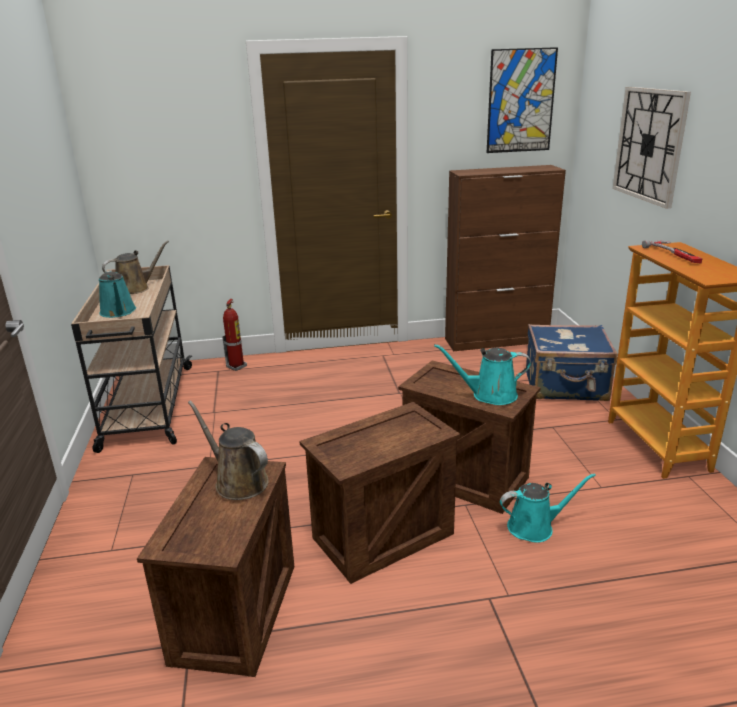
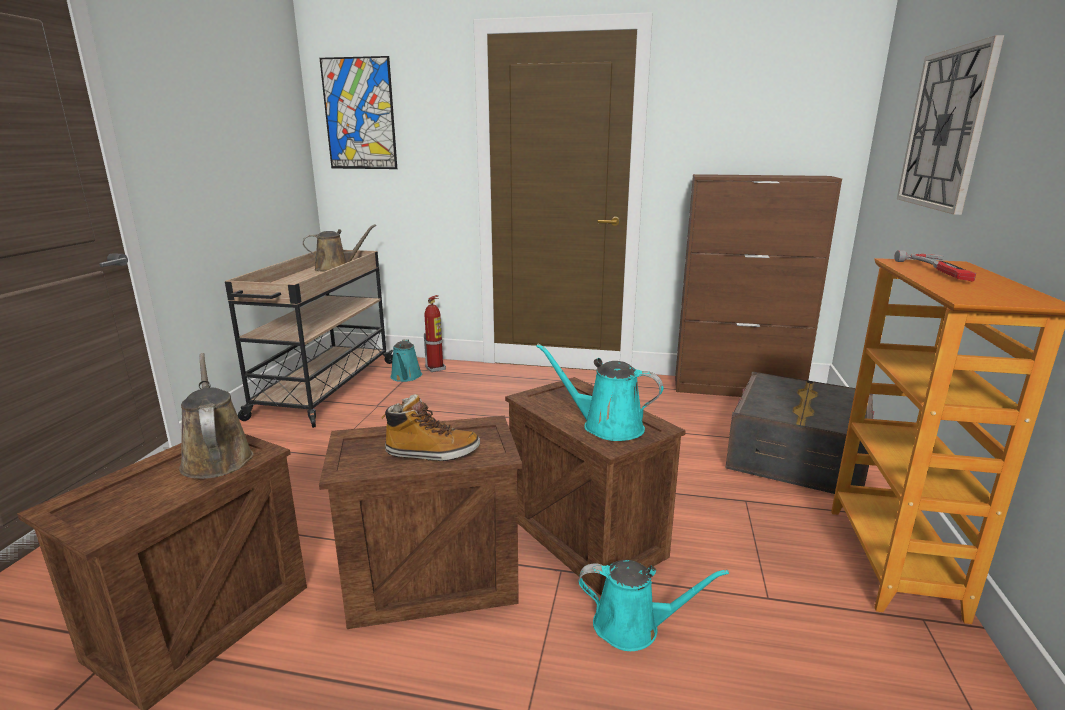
camera: 20 degrees right, 5 degrees down
turquoise watering can [99,270,136,318] -> turquoise watering can moved to [390,339,422,382]
picture [487,47,558,153] -> picture moved to [320,56,397,169]
blue suitcase [526,324,618,401] -> grey storage box [725,372,874,494]
none -> boot [381,394,480,461]

